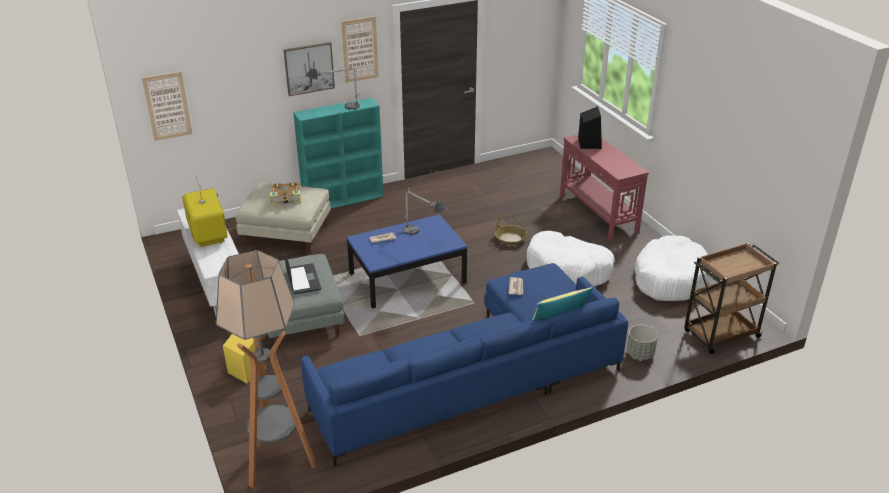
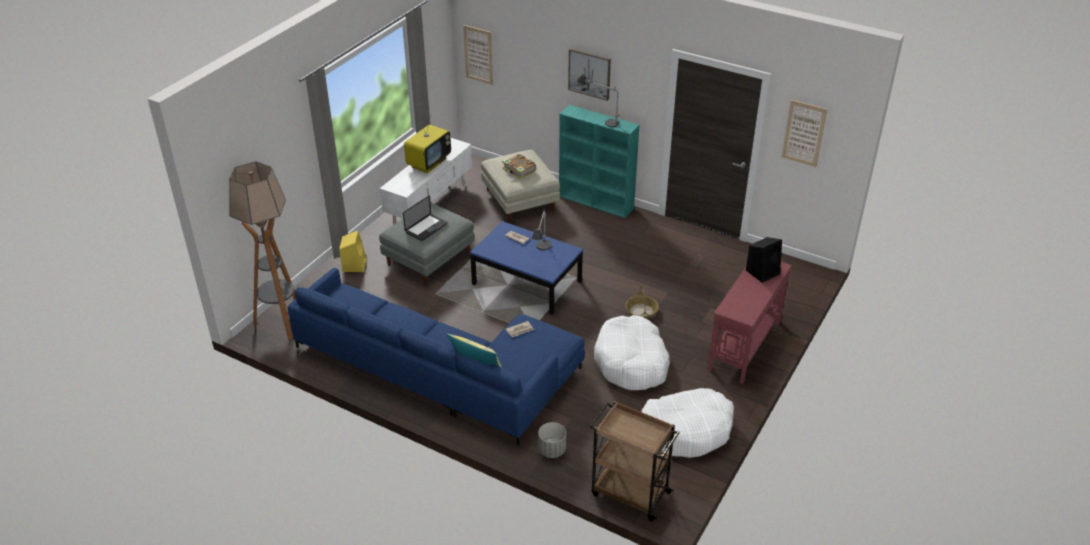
camera: 55 degrees right, 5 degrees up
picture [341,16,378,83] -> picture moved to [782,100,827,167]

